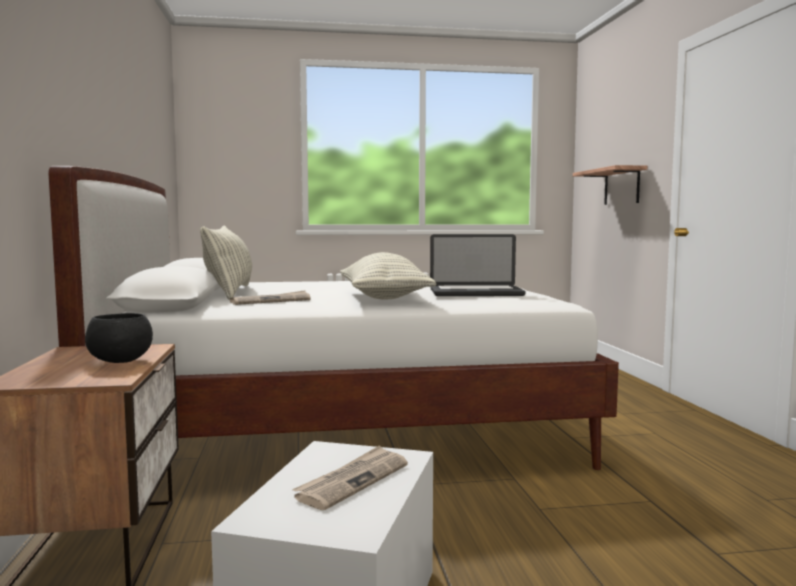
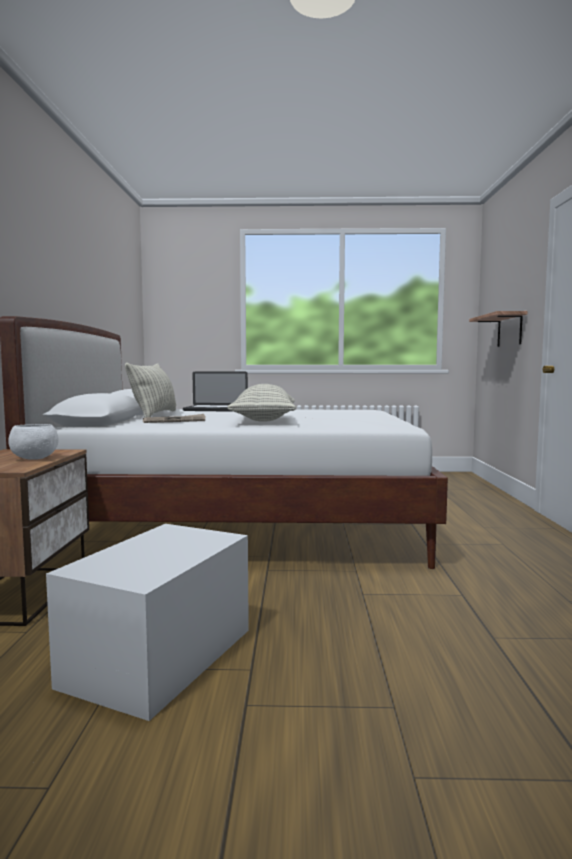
camera: 10 degrees right, 0 degrees up
black bowl [85,313,153,363] -> white bowl [8,424,58,460]
newspaper [292,445,408,510] -> none
laptop [430,234,526,296] -> laptop moved to [183,372,248,412]

